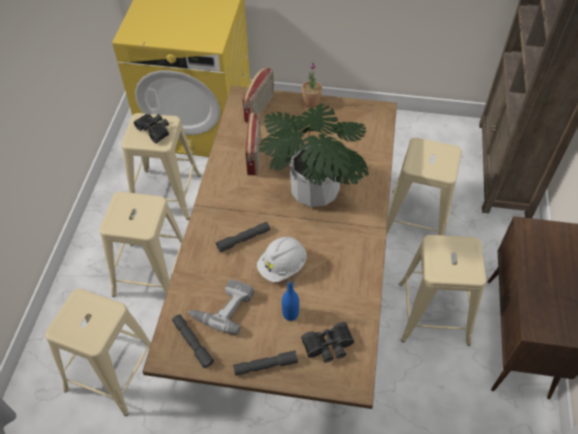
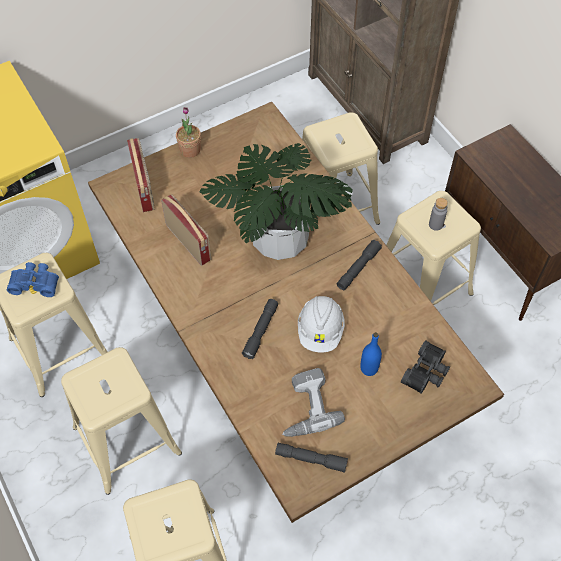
camera: 40 degrees left, 5 degrees up
black binoculars [134,113,169,143] -> blue binoculars [7,262,59,297]
grey flashlight [233,350,298,376] -> grey flashlight moved to [337,240,382,290]
none -> grey bottle [429,198,448,231]

